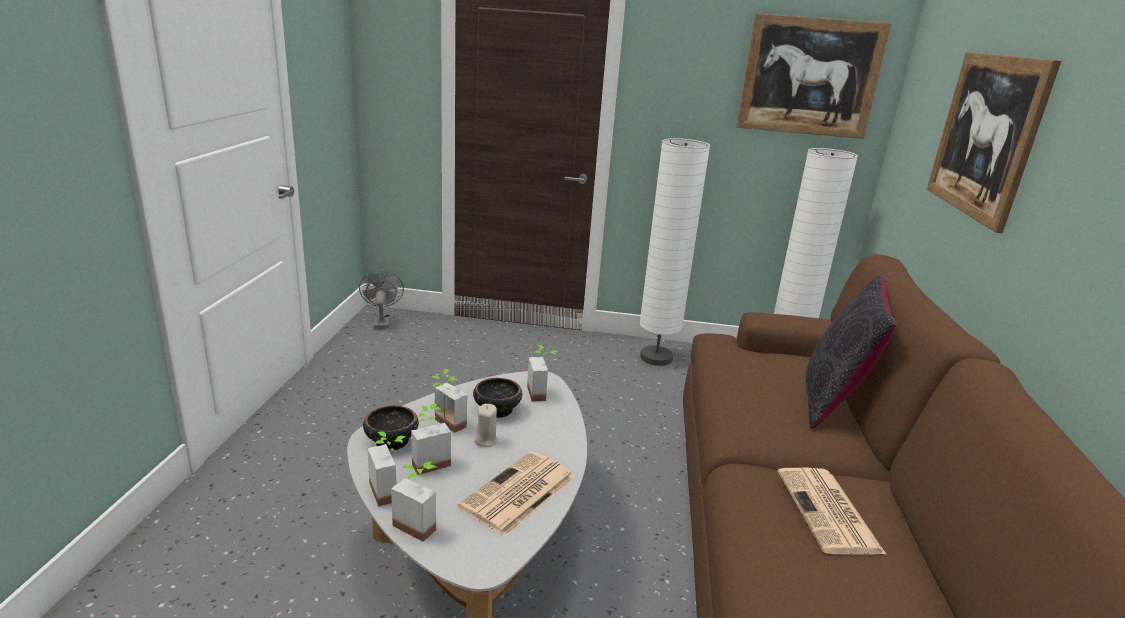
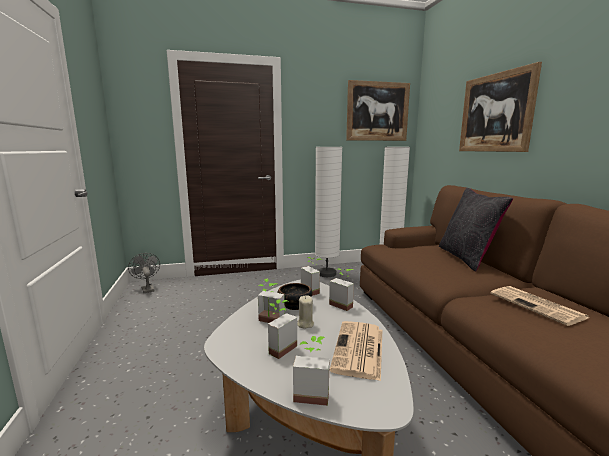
camera: 20 degrees left, 10 degrees down
bowl [363,405,419,450] -> none
potted plant [367,432,405,506] -> potted plant moved to [329,268,354,311]

